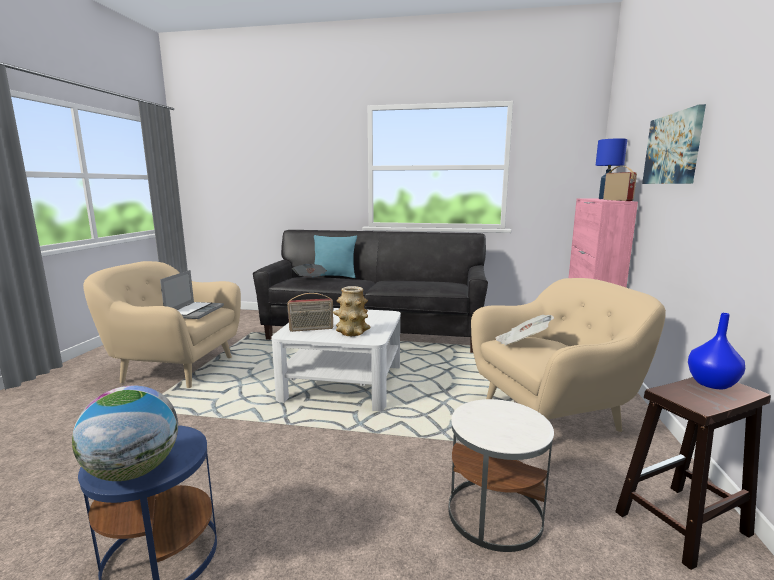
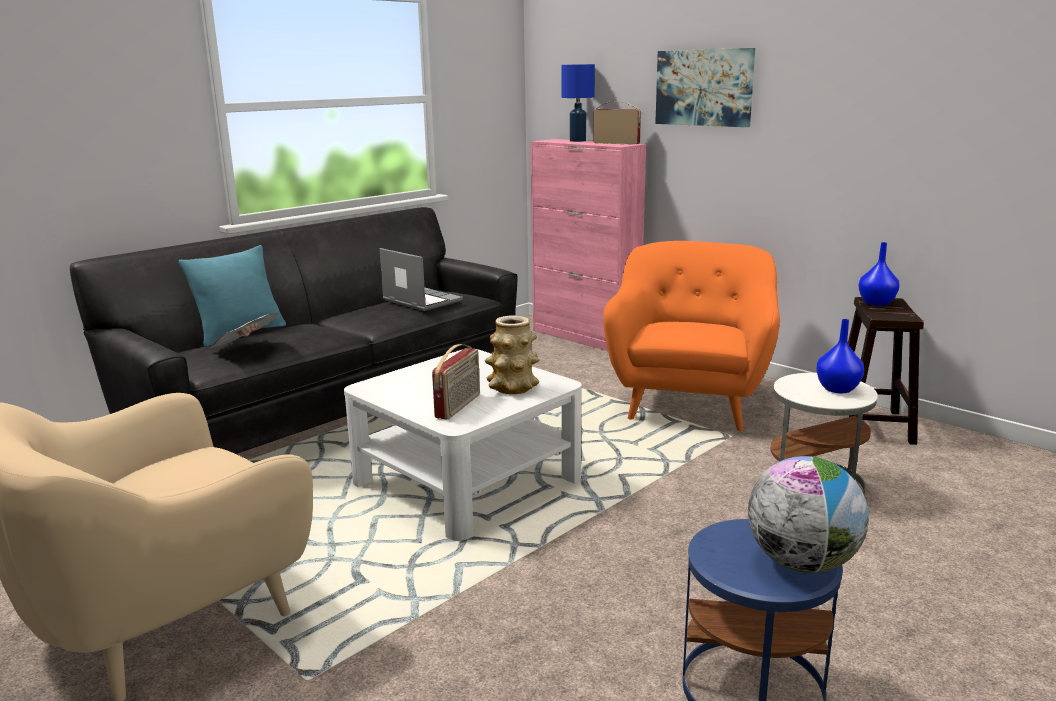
camera: 55 degrees left, 5 degrees up
laptop [160,270,224,319] -> laptop moved to [379,248,463,311]
beige armchair [471,278,666,432] -> orange armchair [603,241,780,431]
newspaper [495,315,554,345] -> none
none -> blue vase [816,319,864,393]

